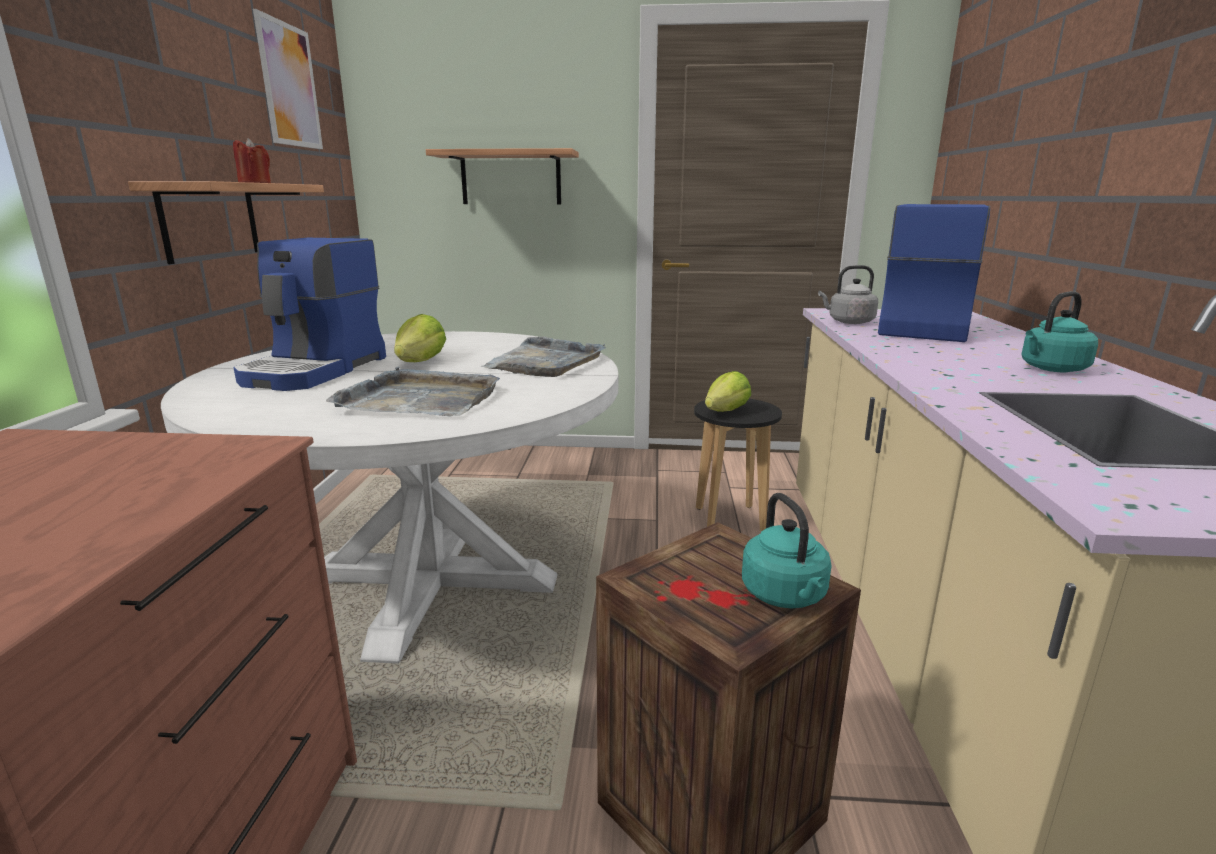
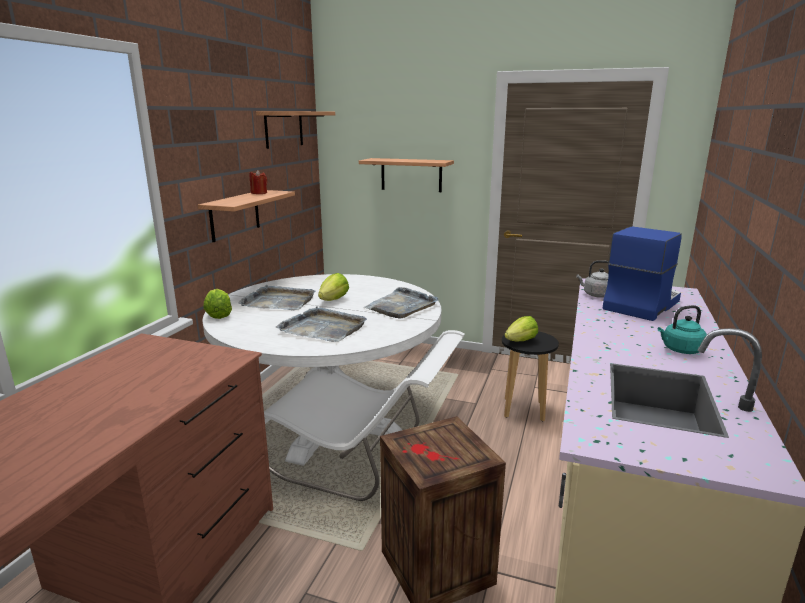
camera: 15 degrees right, 0 degrees up
coffee machine [234,238,386,391] -> grey tray [238,285,316,310]
picture [253,9,323,149] -> shelf [256,111,335,149]
turquoise kettle [742,493,832,609] -> none
none -> lettuce [203,289,232,319]
none -> white chair [264,330,465,501]

